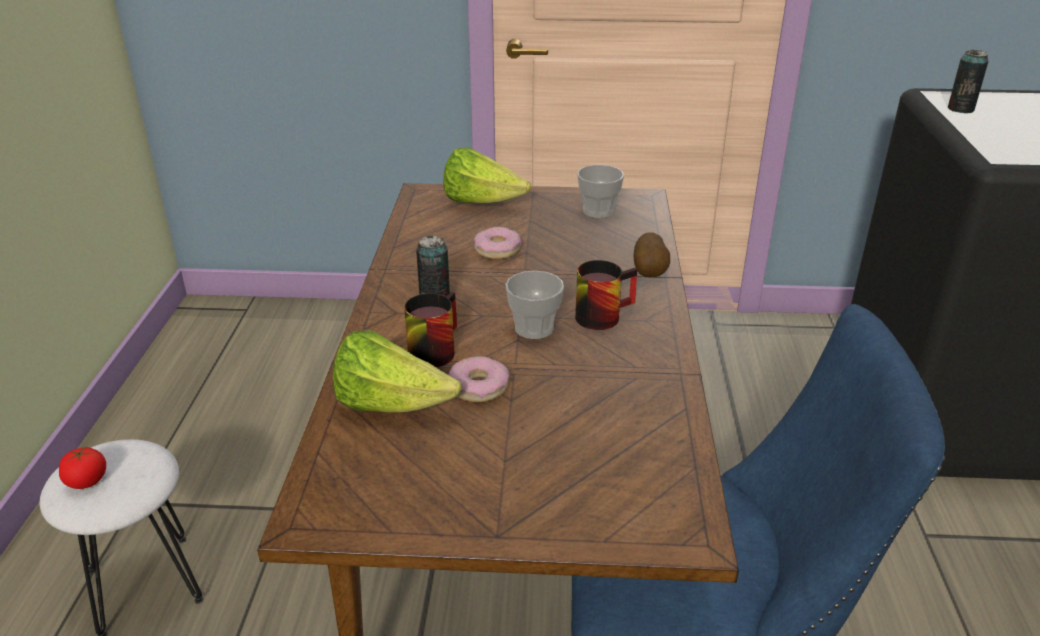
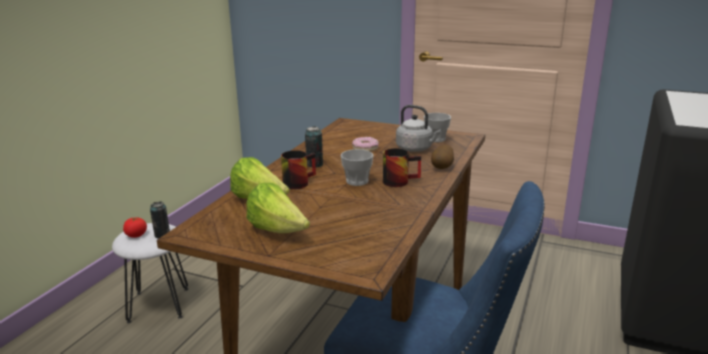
camera: 20 degrees right, 10 degrees down
lettuce [443,147,531,204] -> lettuce moved to [246,183,310,233]
donut [449,356,510,402] -> none
can [948,50,988,113] -> can moved to [150,201,170,239]
none -> grey kettle [396,105,441,152]

